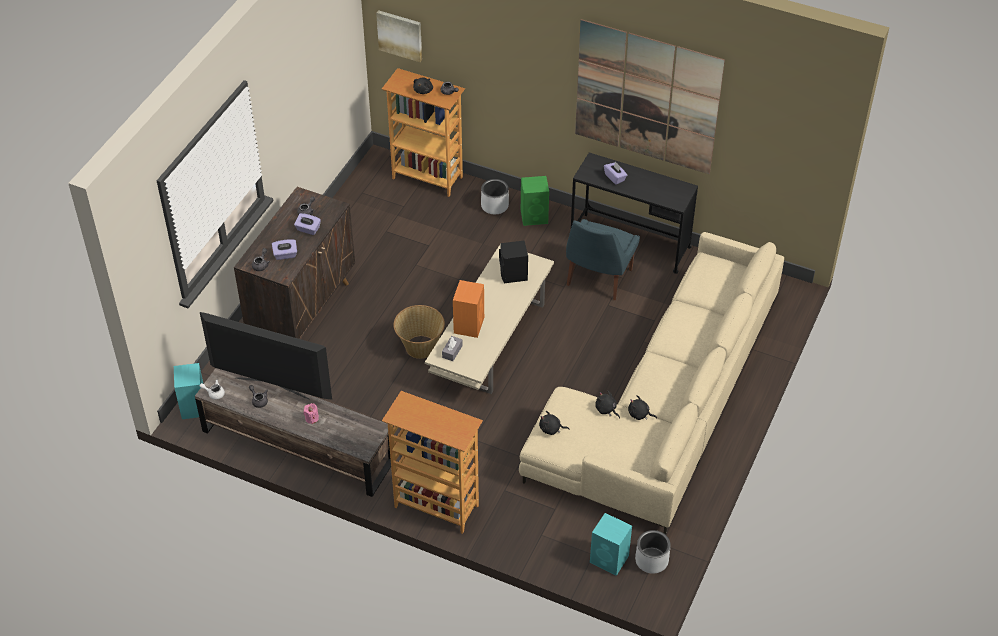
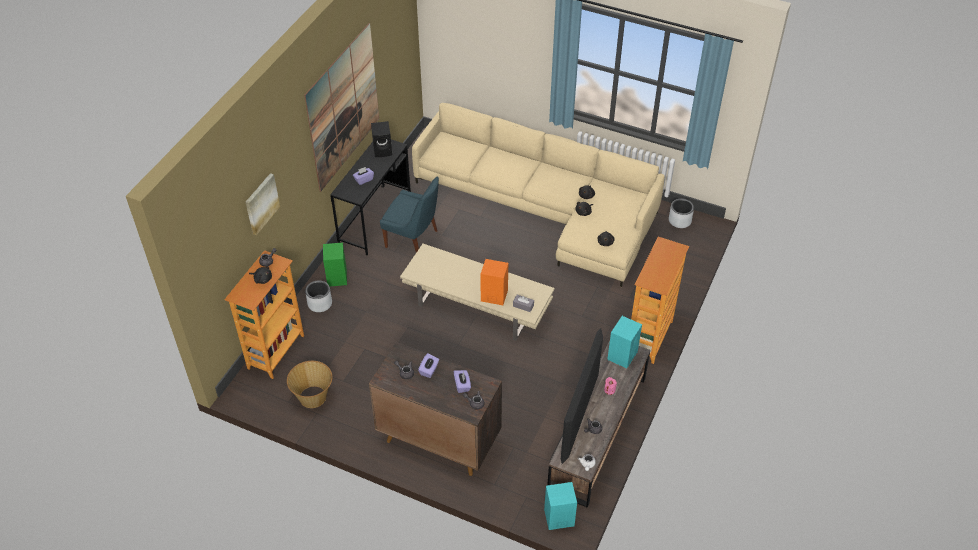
camera: 90 degrees left, 0 degrees up
picture [376,10,422,62] -> picture moved to [246,173,280,235]
basket [393,305,445,359] -> basket moved to [287,361,332,408]
black speaker [499,241,528,283] -> black speaker moved to [371,121,392,157]
turquoise speaker [590,513,632,576] -> turquoise speaker moved to [607,316,642,368]

